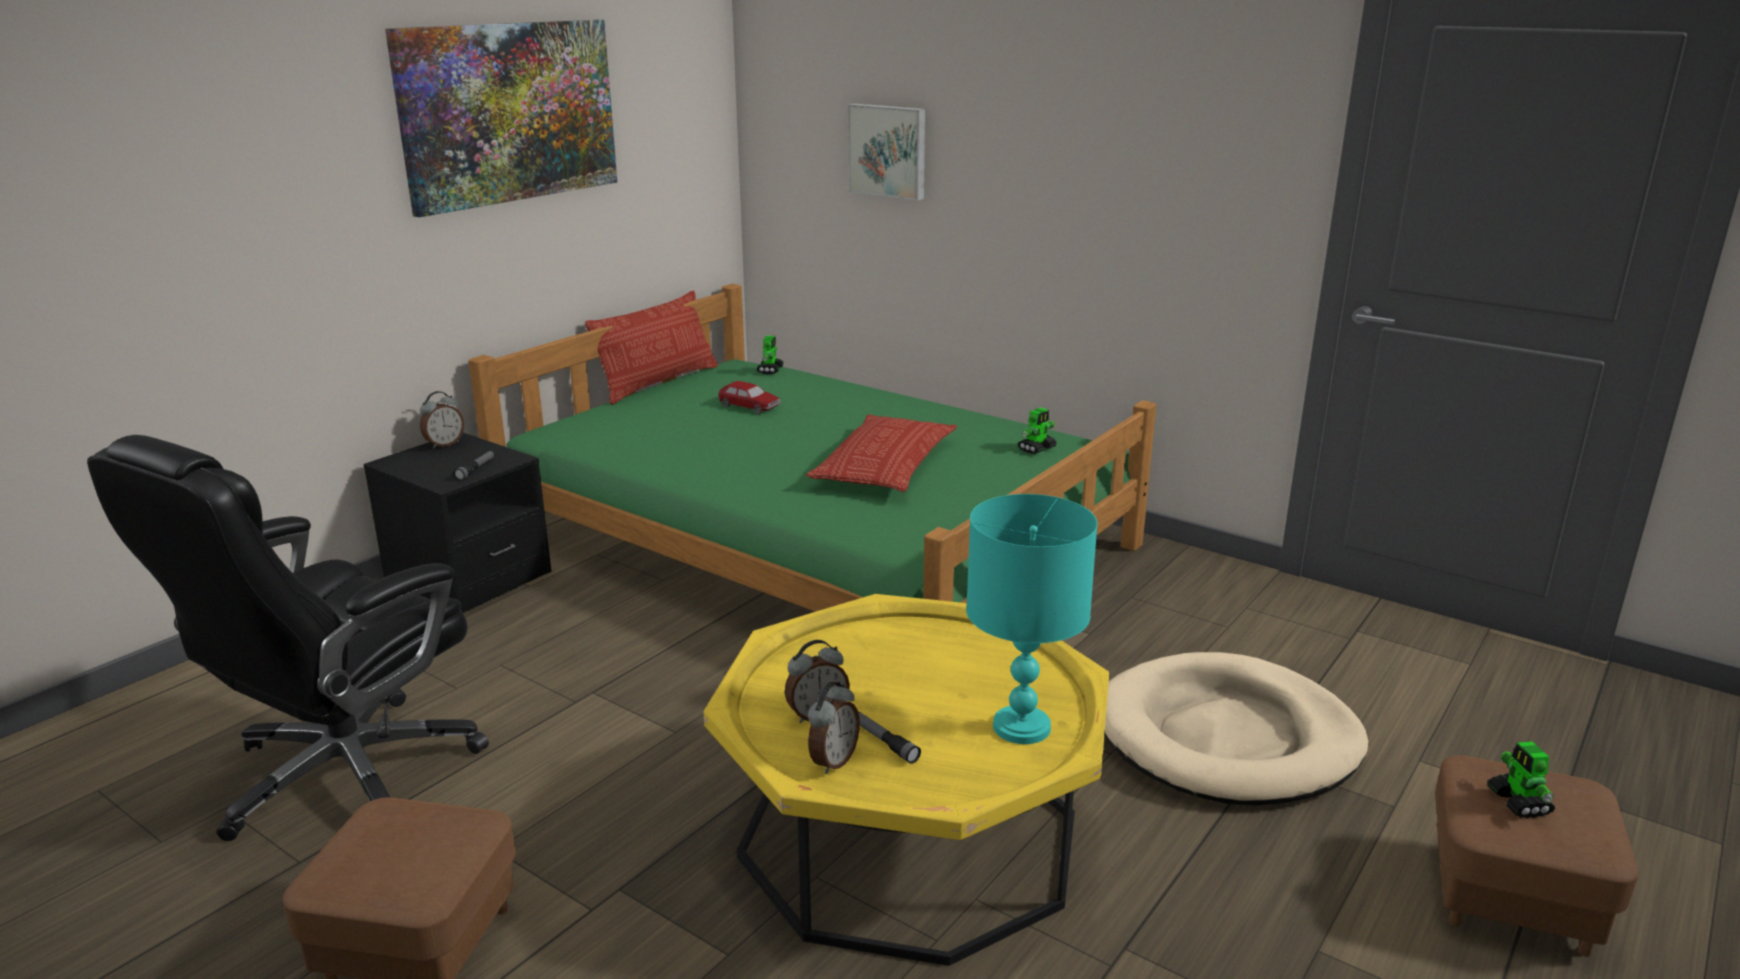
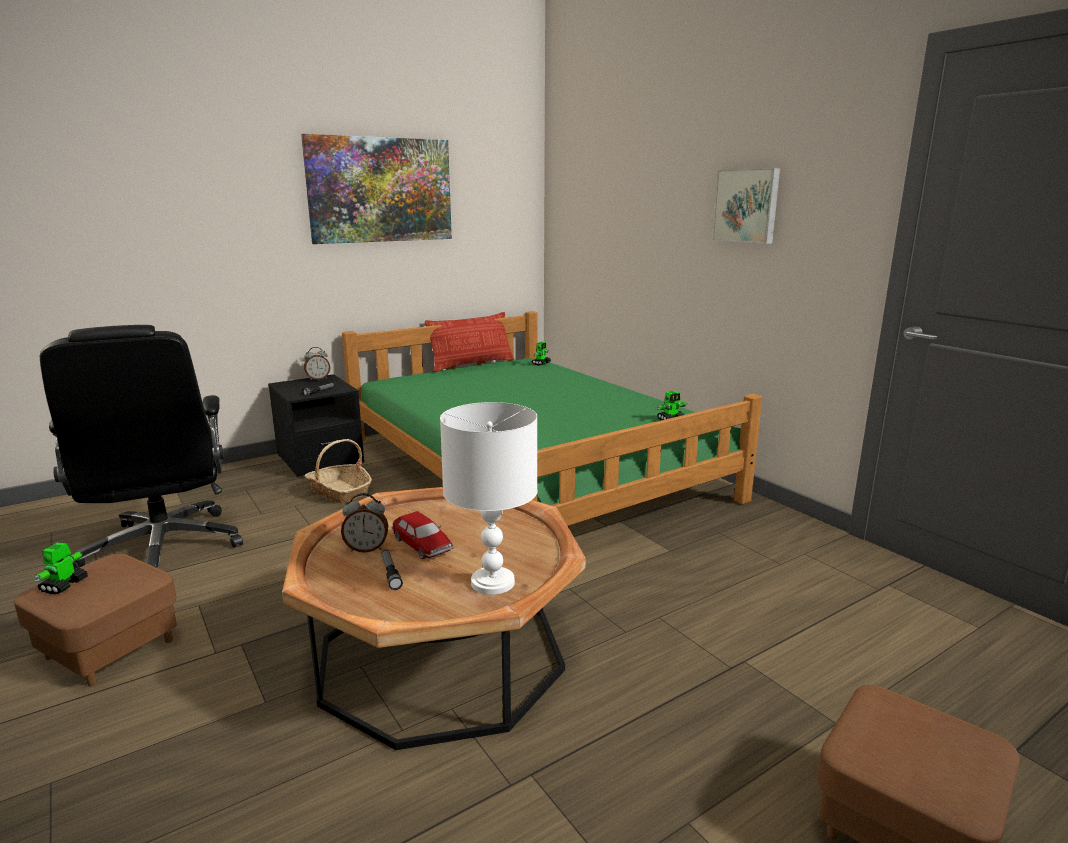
camera: 20 degrees right, 5 degrees down
black office chair [87,435,489,841] -> black office chair turned 75 degrees counterclockwise [40,325,243,568]
yellow coffee table [704,594,1109,966] -> brown coffee table [282,487,586,750]
toy car [717,381,782,414] -> toy car moved to [392,511,454,559]
pillow [806,414,957,492] -> none
alarm clock [808,682,860,774] -> none
picture [848,103,925,201] -> picture moved to [712,168,780,244]
turquoise table lamp [966,494,1098,744] -> white table lamp [440,402,538,595]
beige dog bed [1105,652,1368,806] -> none
toy robot [1487,741,1555,818] -> toy robot moved to [34,542,88,594]
none -> basket [305,439,372,503]

